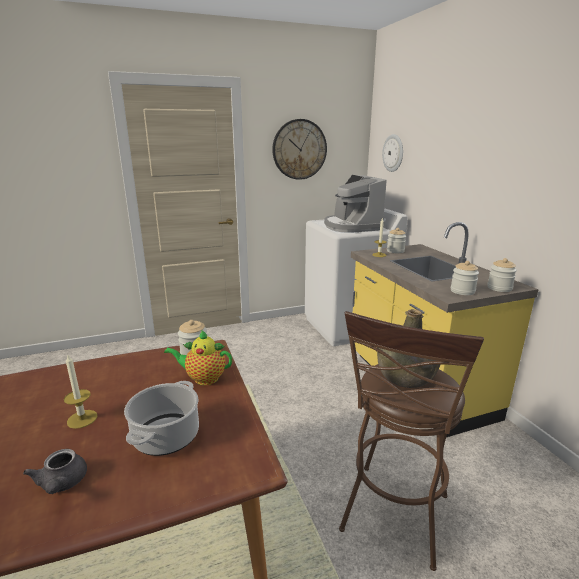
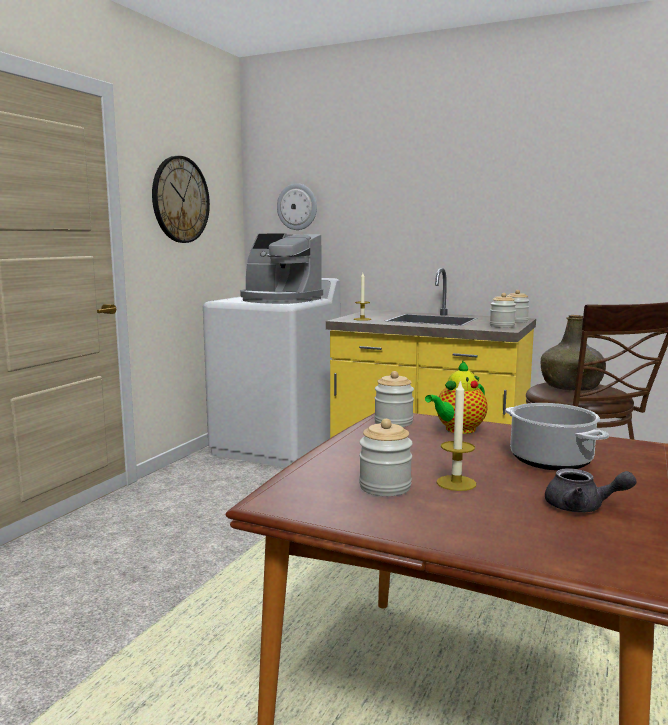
camera: 45 degrees left, 10 degrees down
jar [387,228,406,253] -> jar moved to [359,419,413,496]

